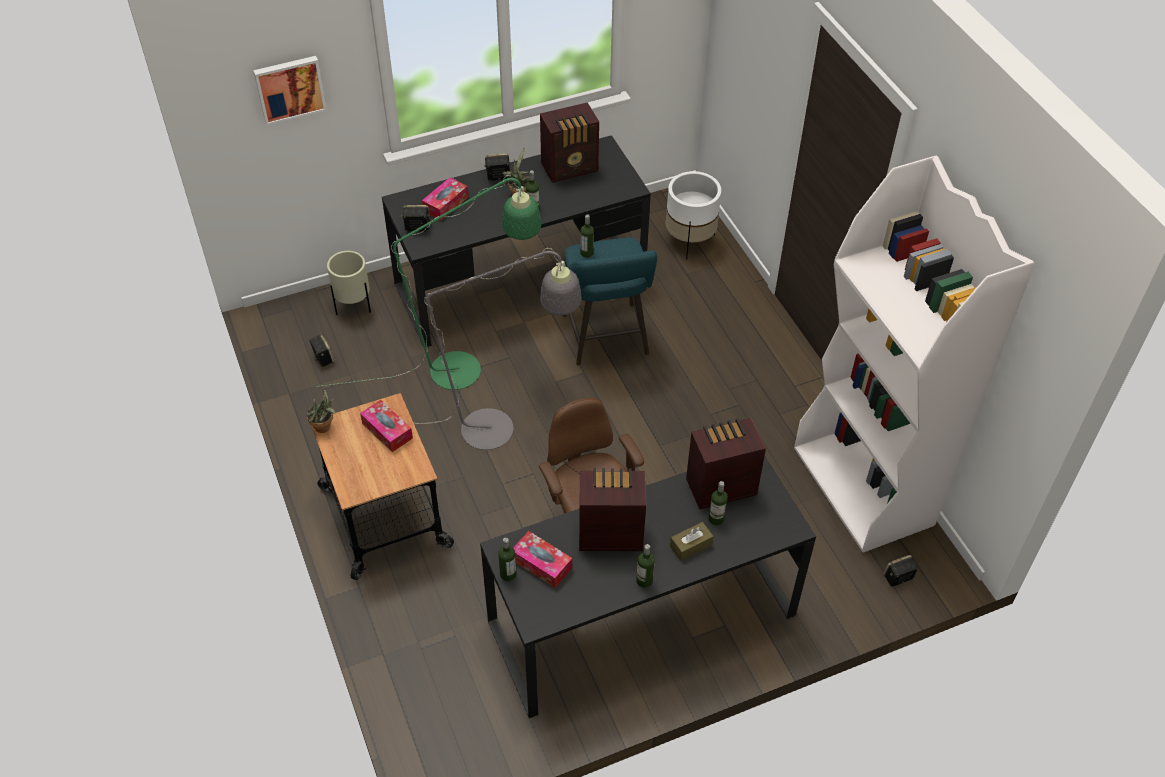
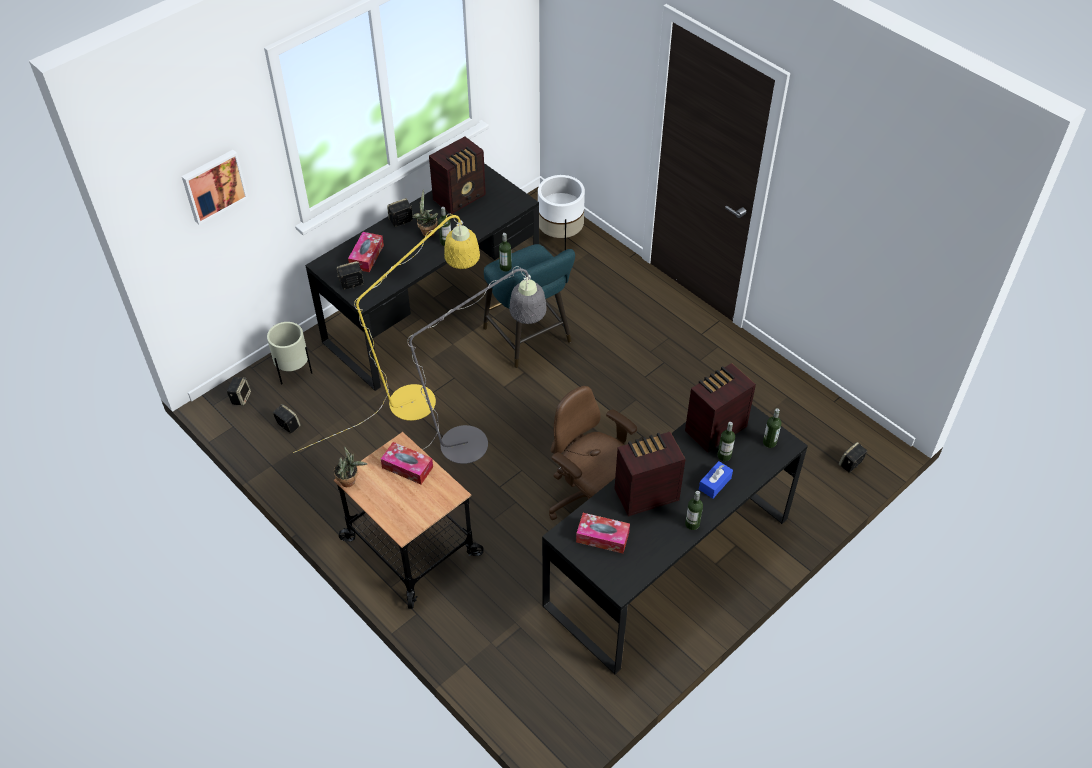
camera: 20 degrees left, 0 degrees up
green floor lamp [315,175,541,390] -> yellow floor lamp [293,213,480,453]
bottle [498,537,517,581] -> bottle moved to [763,408,781,448]
brown tissue box [670,522,713,561] -> blue tissue box [699,461,733,499]
white bookcase [794,155,1035,552] -> none
none -> speaker [227,377,251,406]

